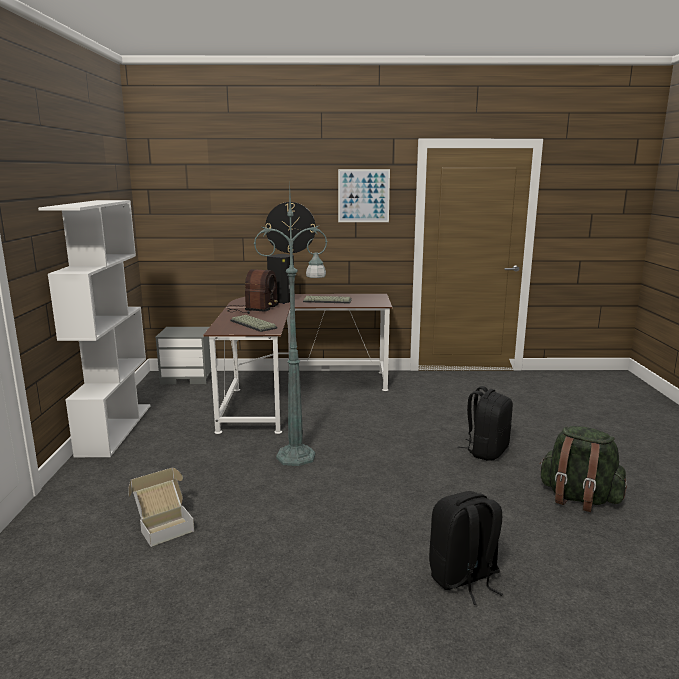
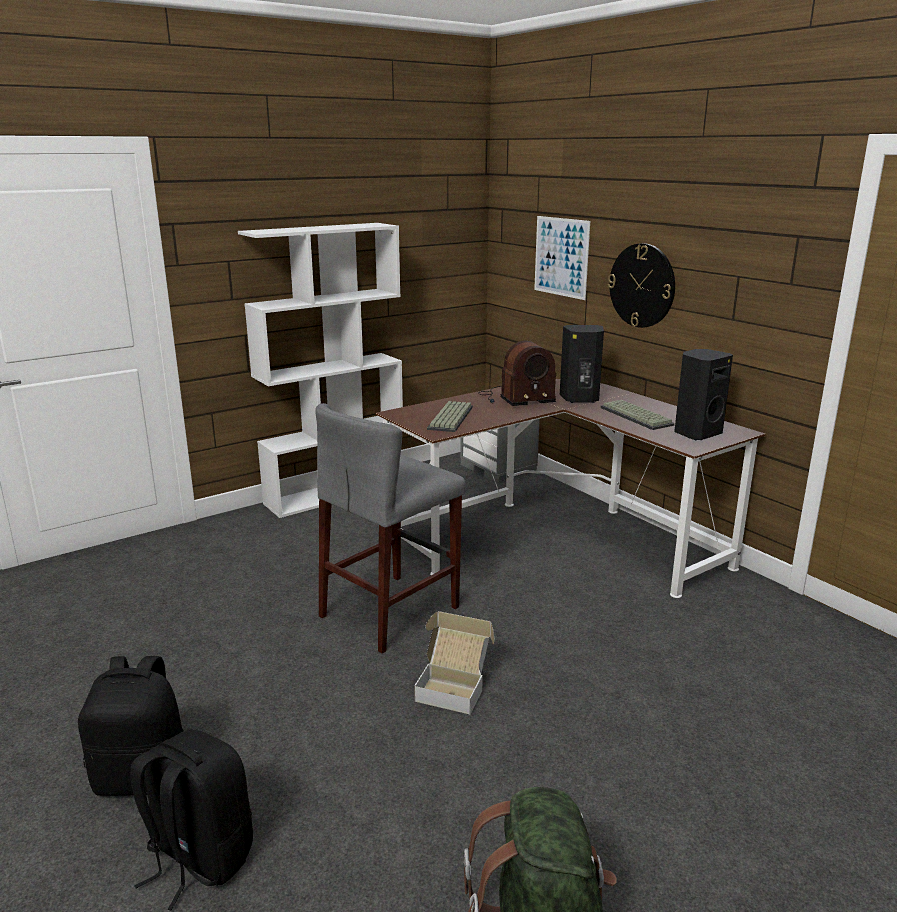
camera: 55 degrees right, 5 degrees up
cardboard box [128,467,194,547] -> cardboard box moved to [414,611,495,715]
green floor lamp [253,188,328,466] -> grey stool [315,403,466,653]
picture [338,169,390,222] -> picture moved to [534,216,590,300]
black backpack [458,386,513,461] -> black backpack moved to [78,656,184,796]
none -> black speaker [674,349,733,440]

